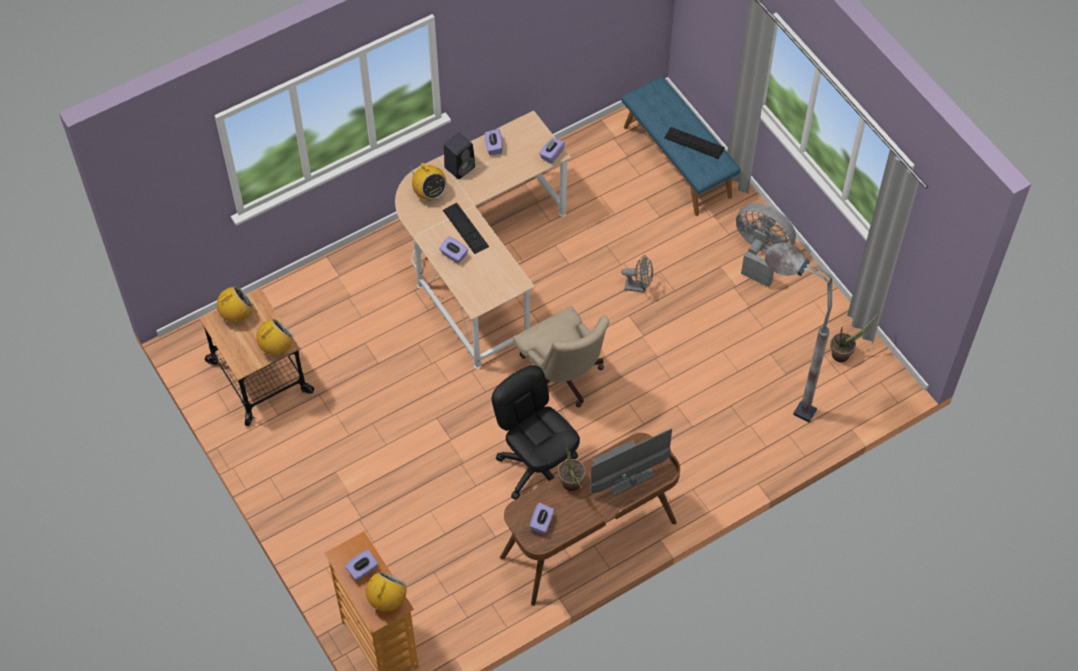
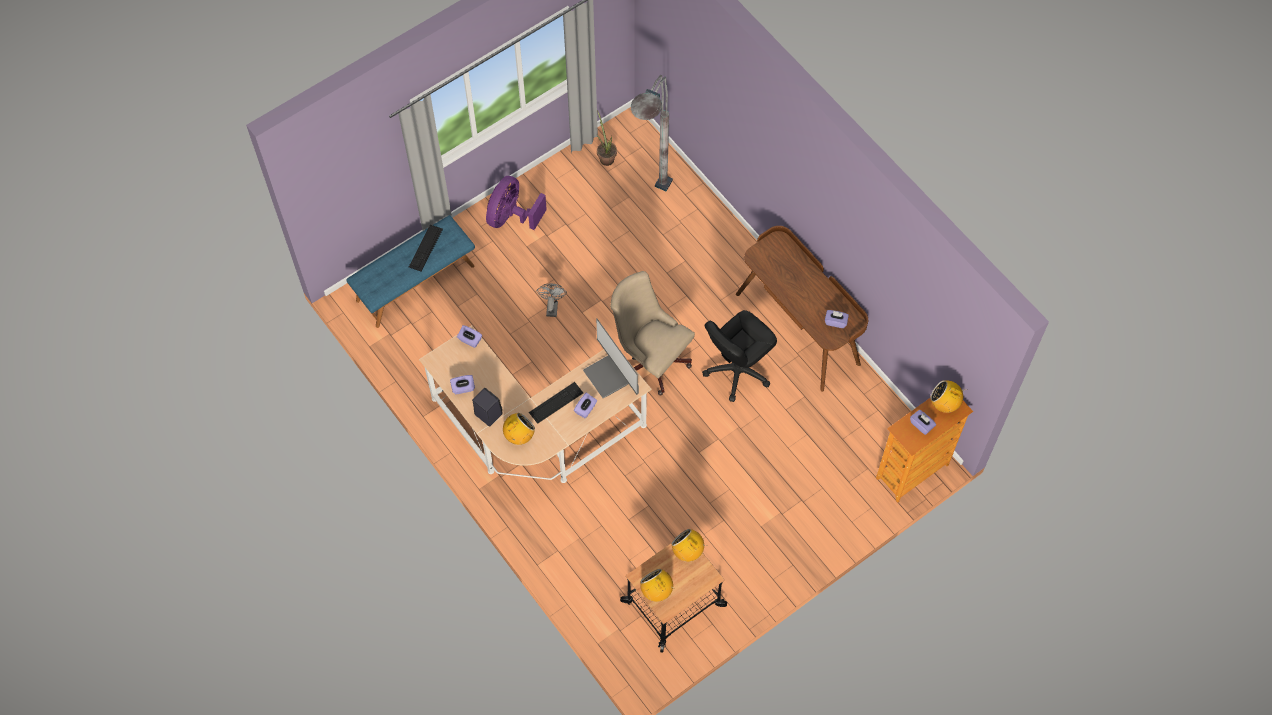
camera: 95 degrees left, 5 degrees up
beige office chair [513,306,610,407] -> beige office chair turned 105 degrees counterclockwise [610,271,695,395]
potted plant [558,441,586,491] -> none
monitor [590,428,672,496] -> monitor moved to [583,318,639,398]
grey fan [736,203,796,287] -> purple fan [486,176,547,230]

